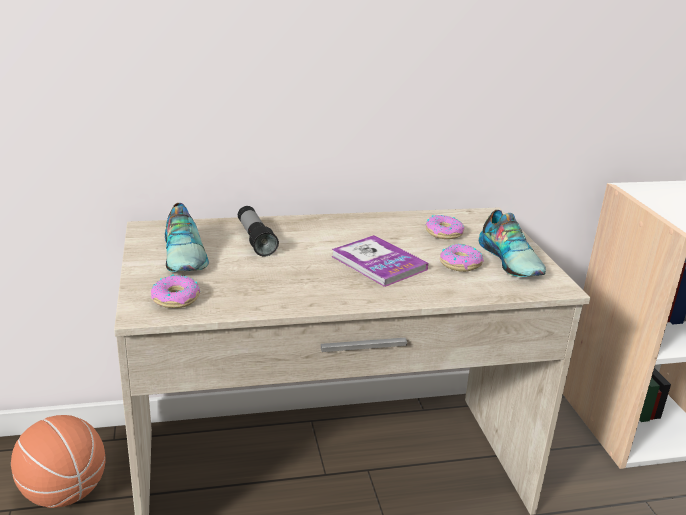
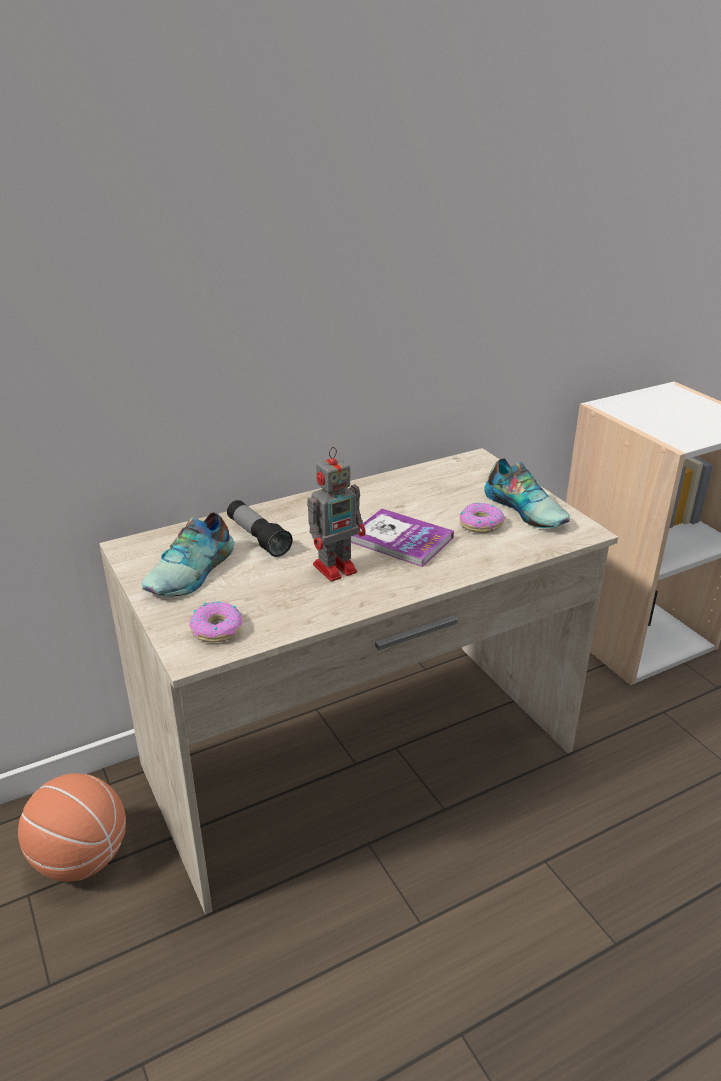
camera: 15 degrees left, 5 degrees up
shoe [165,203,209,272] -> shoe turned 60 degrees clockwise [142,512,234,597]
donut [426,215,465,239] -> none
none -> toy robot [307,447,366,581]

